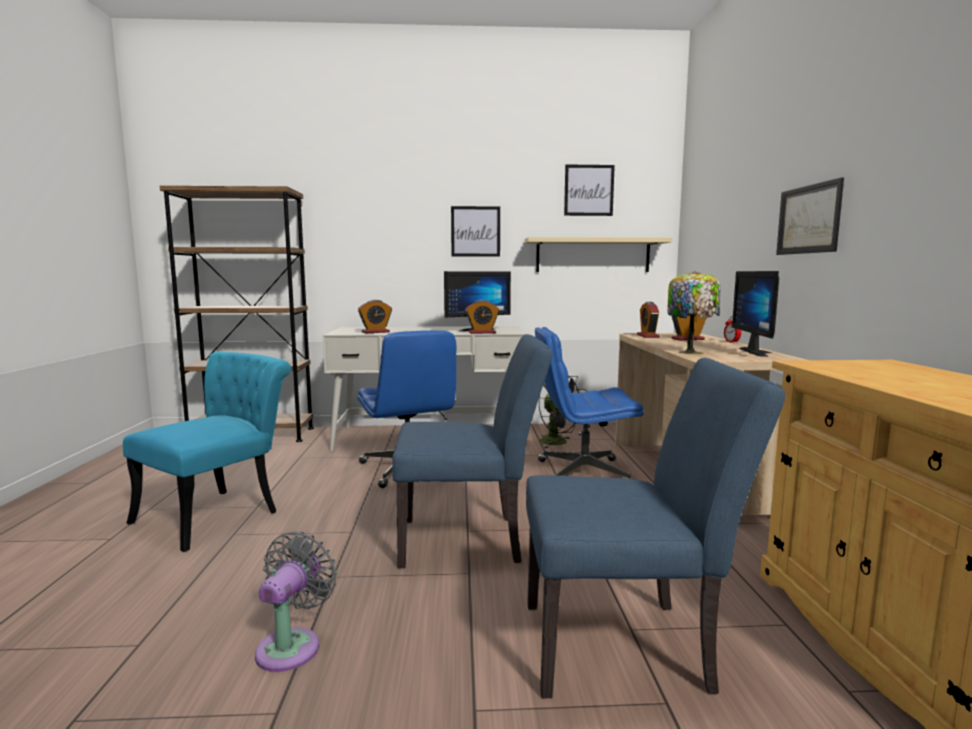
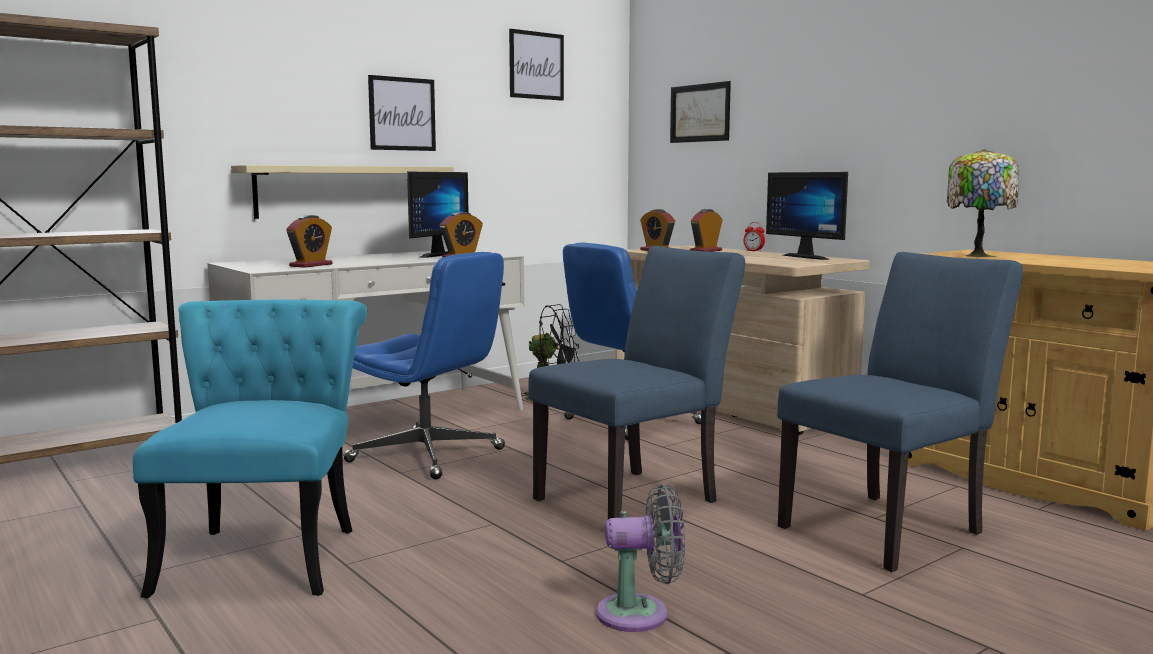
camera: 35 degrees left, 0 degrees up
grey fan [255,531,337,672] -> grey fan turned 105 degrees clockwise [596,484,685,632]
beige shelf [524,237,672,272] -> beige shelf moved to [231,165,454,219]
table lamp [667,271,721,354] -> table lamp moved to [947,149,1019,257]
picture [776,177,844,255] -> picture moved to [670,81,731,143]

